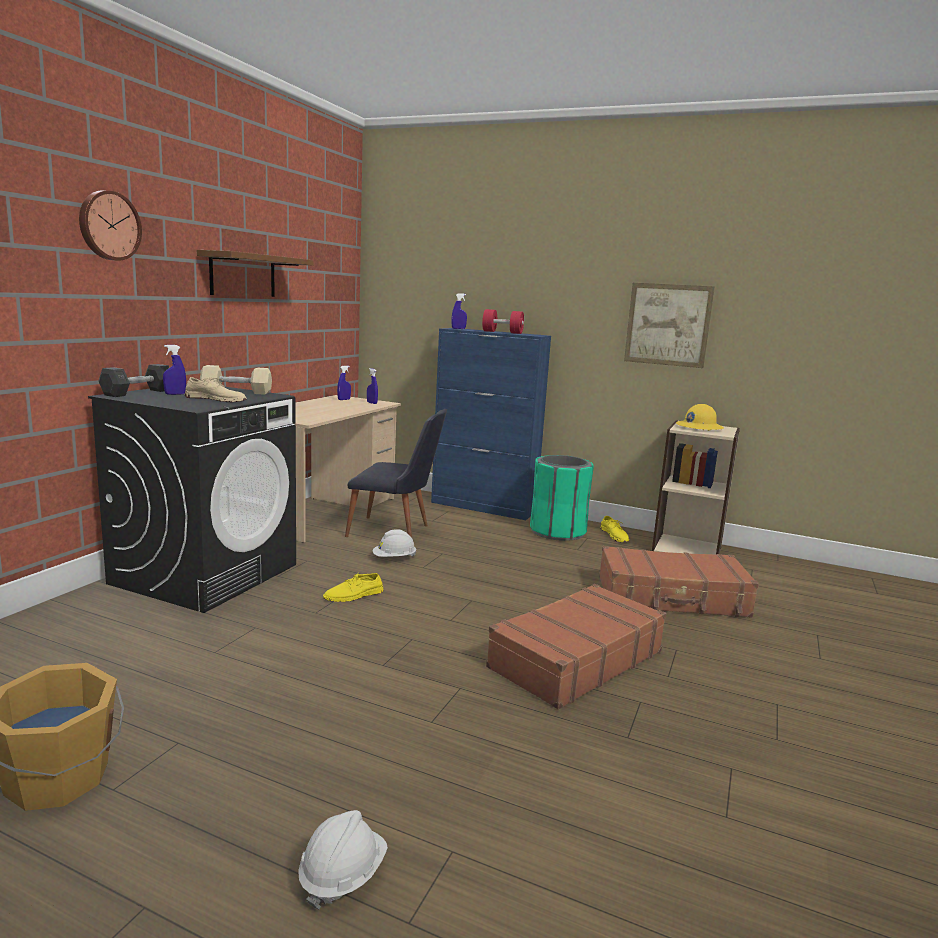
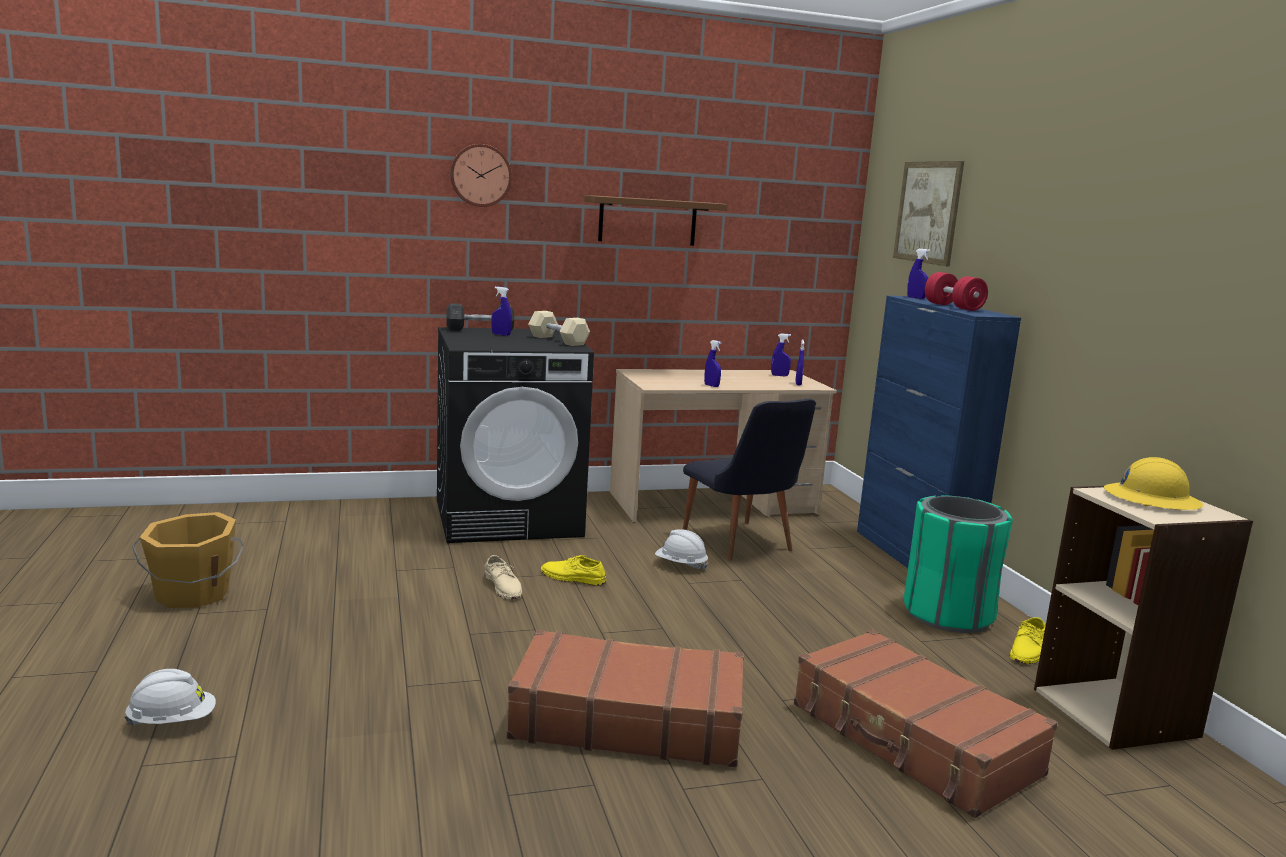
camera: 50 degrees right, 0 degrees up
beige shoe [185,377,247,402] -> beige shoe moved to [484,555,522,599]
picture [624,283,715,368] -> picture moved to [893,161,964,267]
none -> blue spray bottle [704,340,722,387]

